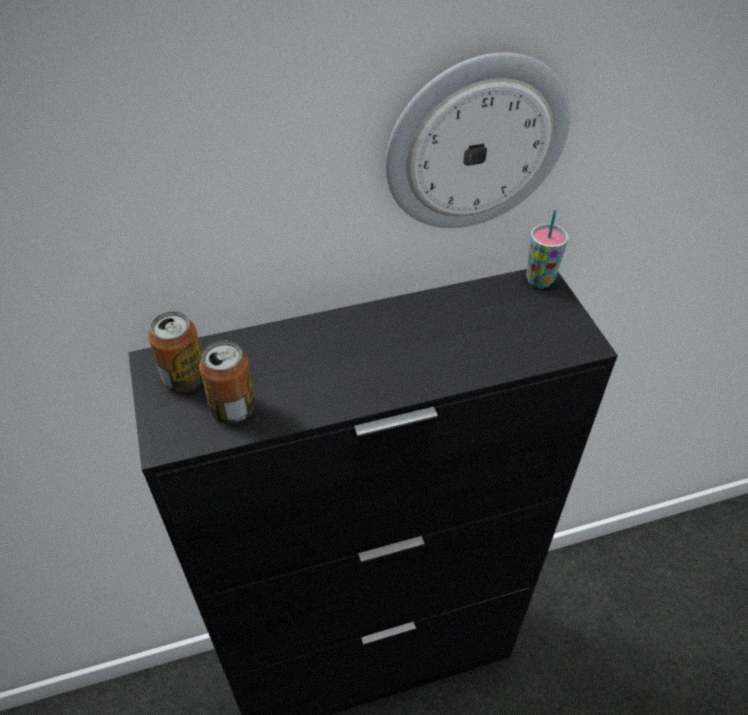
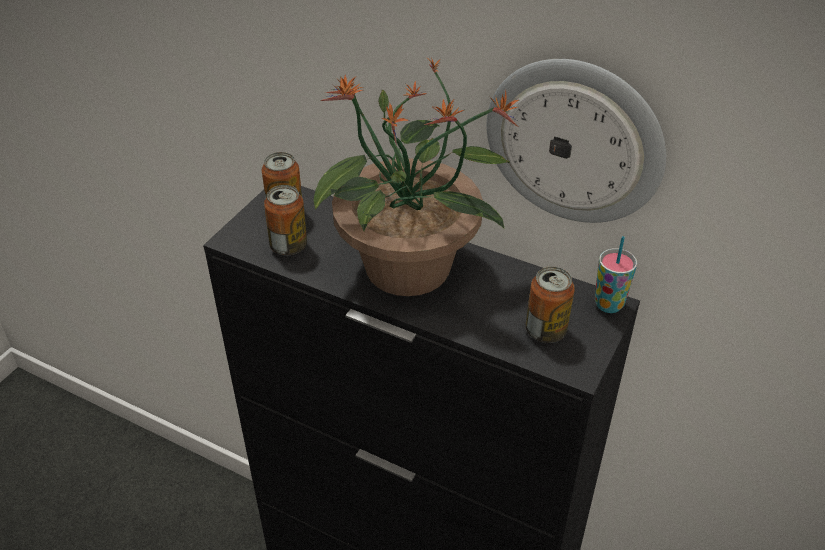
camera: 45 degrees right, 5 degrees down
none -> potted plant [314,57,519,296]
none -> can [525,266,575,343]

